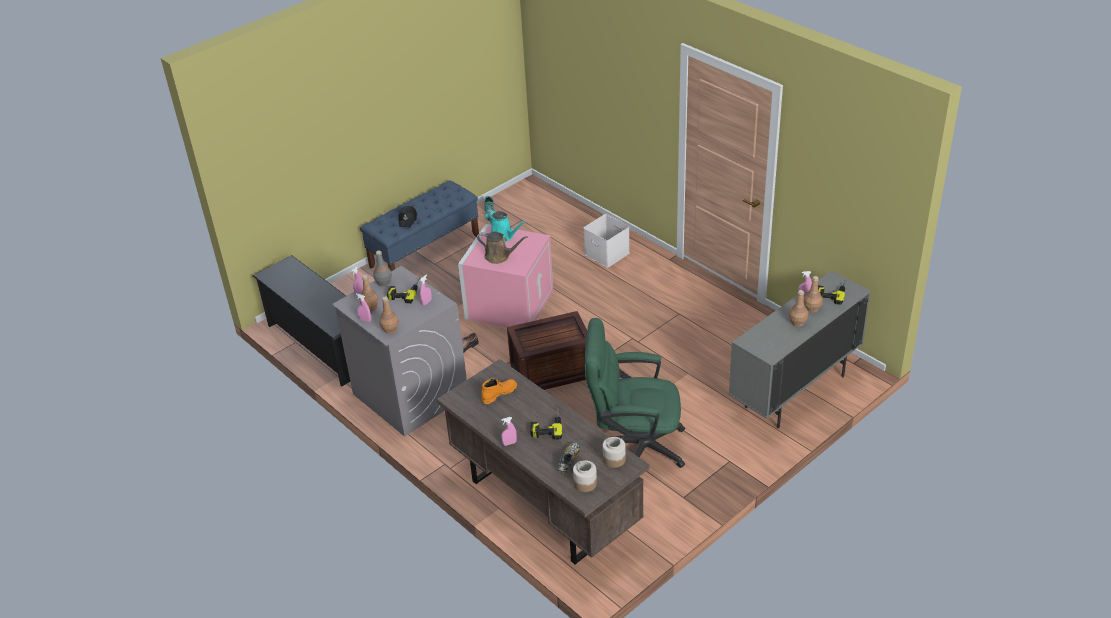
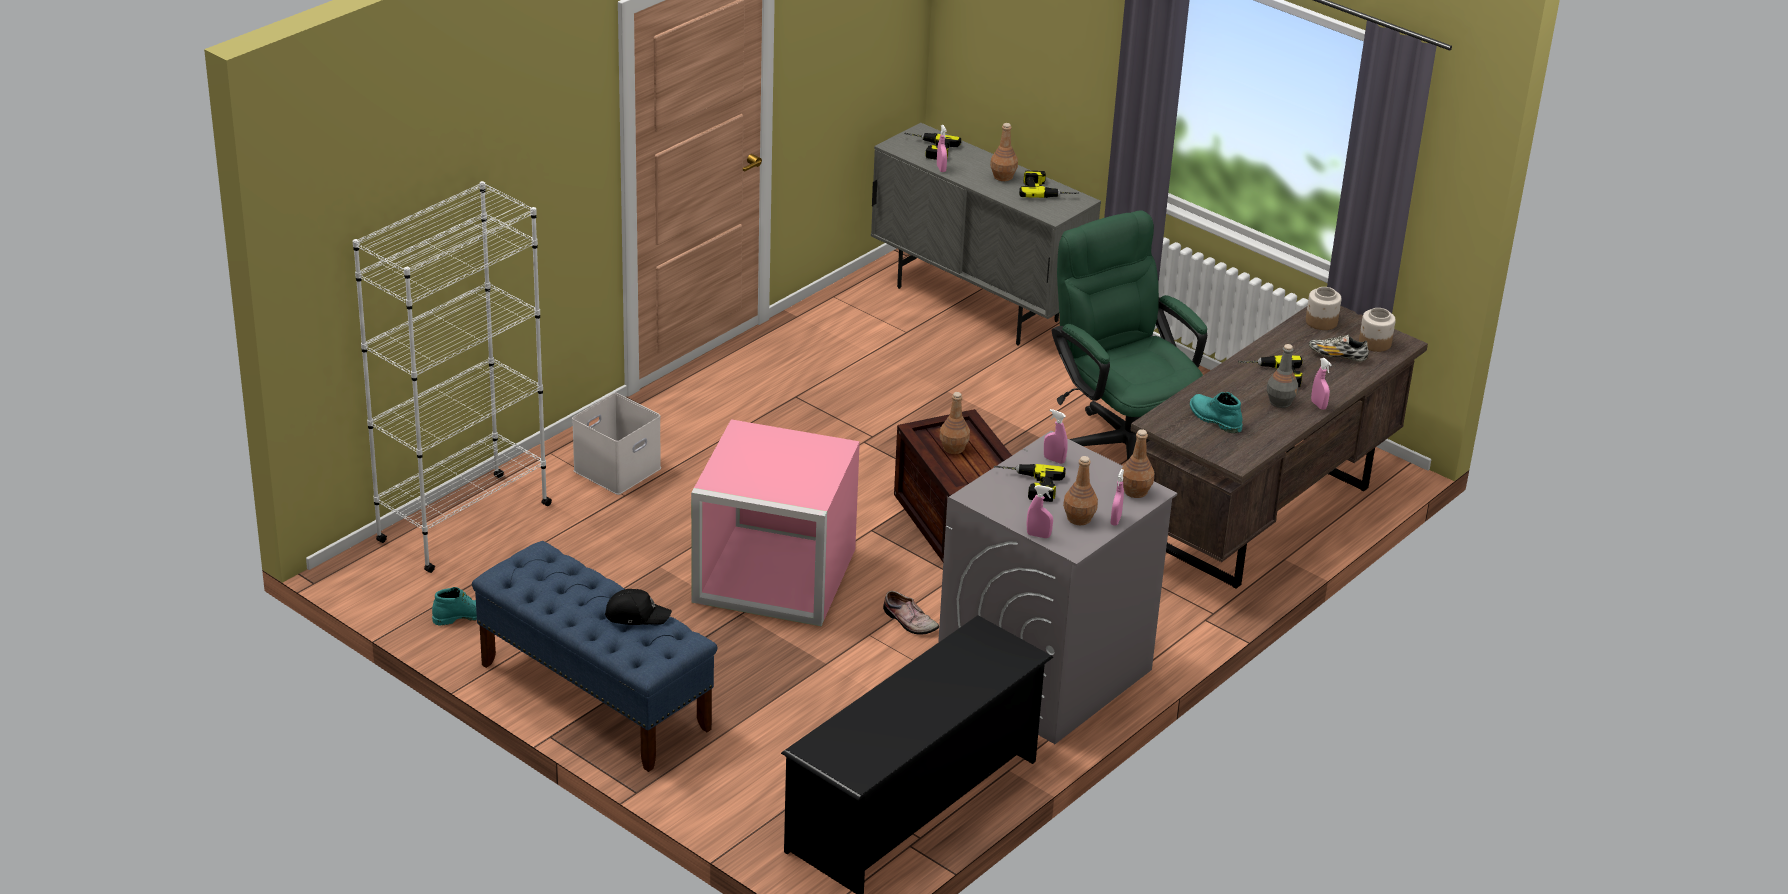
camera: 100 degrees left, 5 degrees down
grey bottle [373,250,392,287] -> grey bottle moved to [1267,344,1298,408]
brown watering can [477,232,528,264] -> none
orange boot [481,378,517,404] -> turquoise boot [1190,392,1242,433]
turquoise watering can [485,210,526,242] -> none
green office chair [585,318,685,468] -> green office chair turned 150 degrees clockwise [1052,210,1207,461]
brown bottle [804,276,822,313] -> brown bottle moved to [939,392,970,454]
none -> white bookcase [353,181,552,573]
none -> power drill [1019,171,1079,198]

